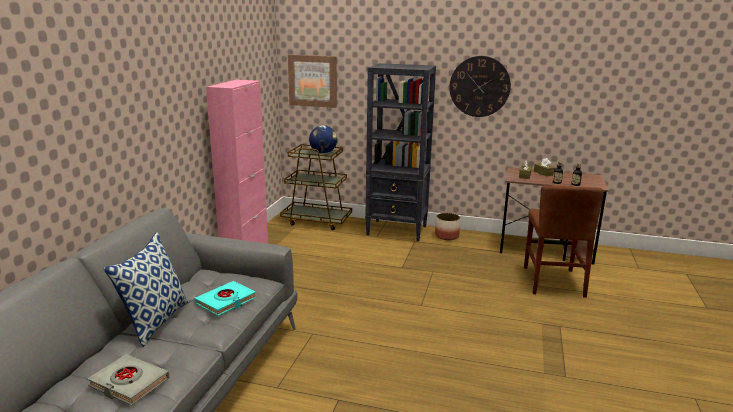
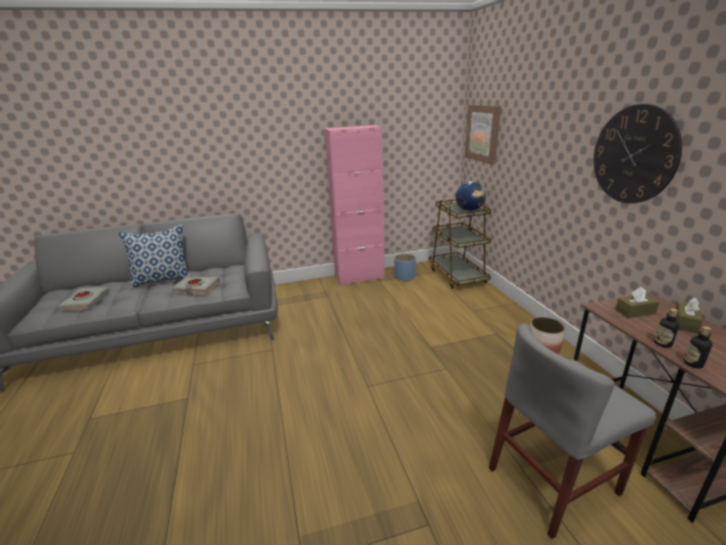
camera: 60 degrees right, 5 degrees up
turquoise book [194,281,257,316] -> grey book [172,277,220,295]
black bookcase [365,63,436,242] -> none
brown chair [524,185,604,298] -> grey chair [489,323,656,539]
none -> blue planter [394,253,416,282]

